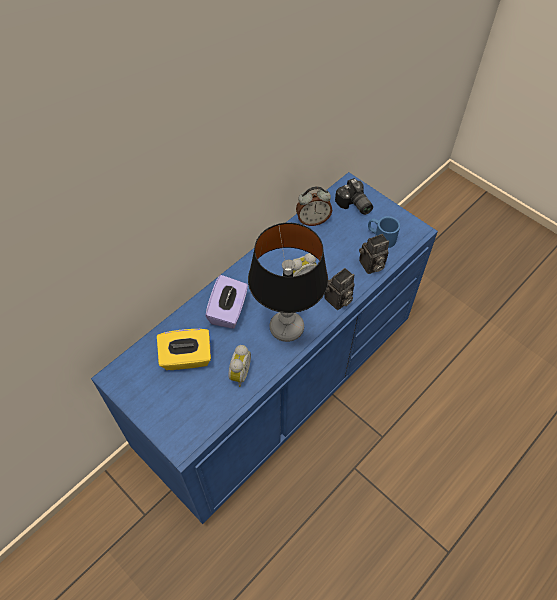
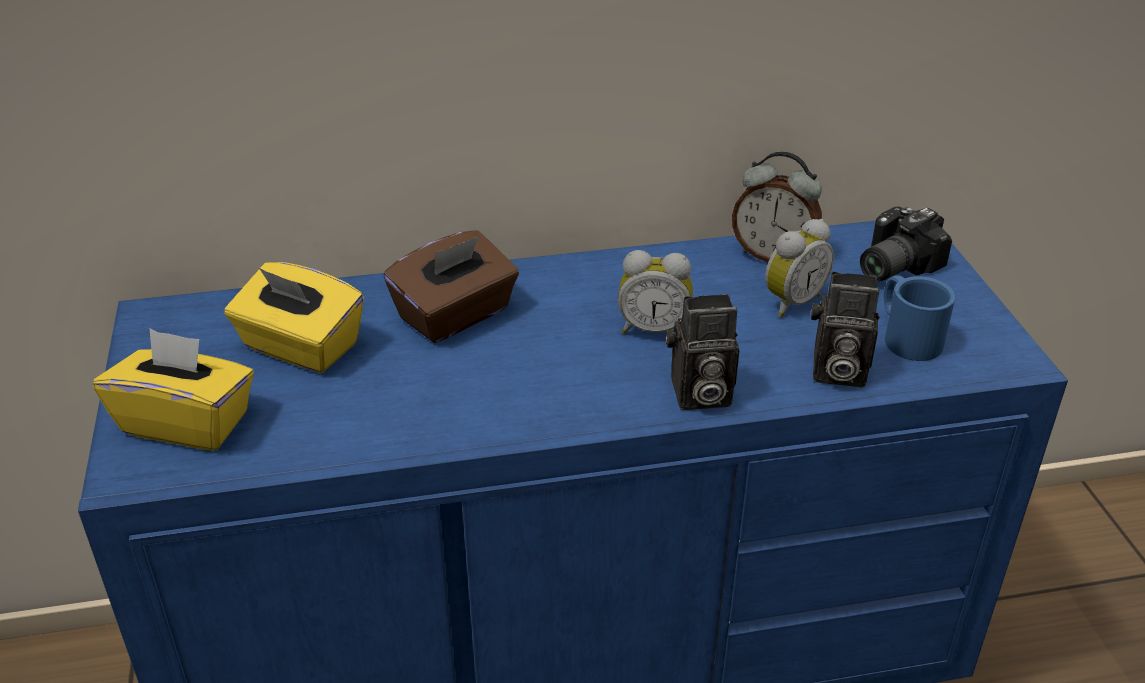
camera: 35 degrees right, 20 degrees down
purple tissue box [205,275,248,329] -> brown tissue box [384,230,519,343]
alarm clock [228,345,251,387] -> alarm clock moved to [765,219,834,317]
table lamp [248,222,328,342] -> none
camera [335,178,373,215] -> camera turned 45 degrees clockwise [860,206,952,282]
none -> yellow tissue box [93,329,254,450]

